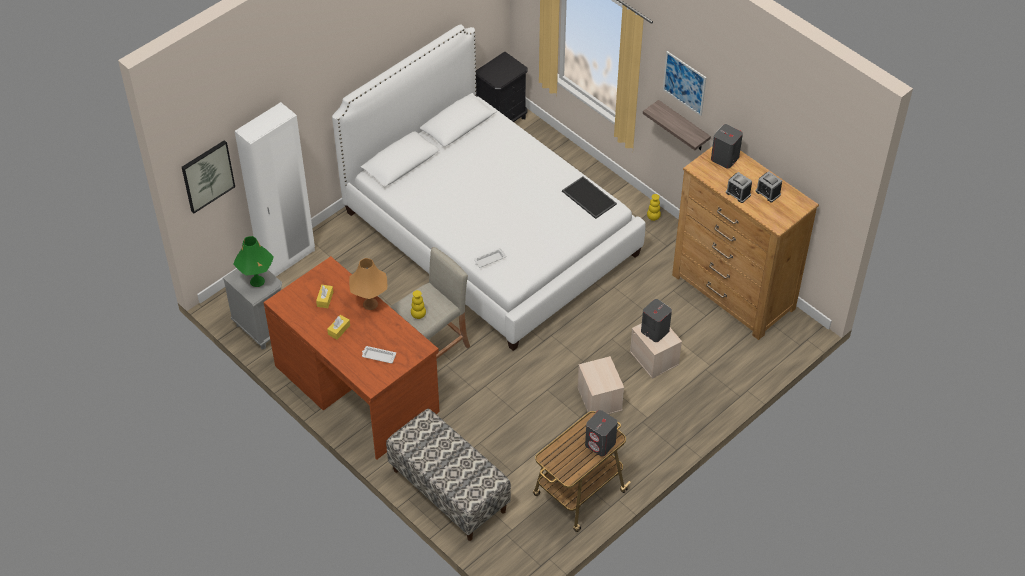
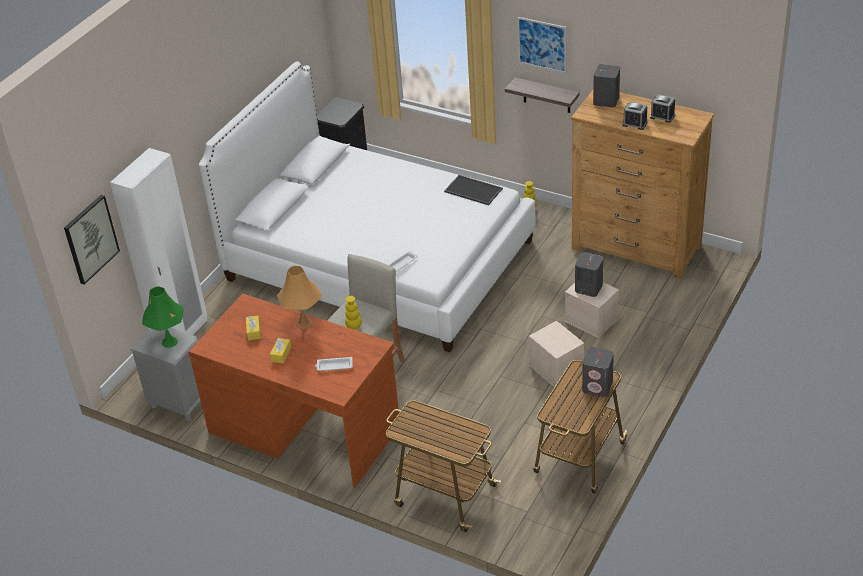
camera: 15 degrees left, 10 degrees down
bench [386,409,511,541] -> cart [386,400,501,532]

